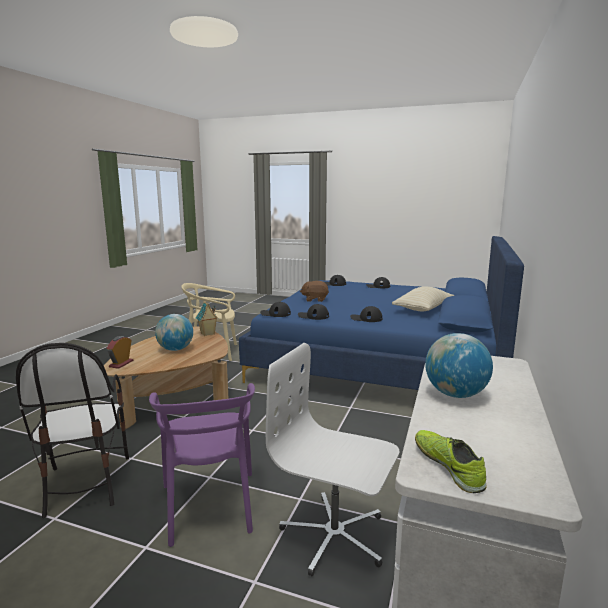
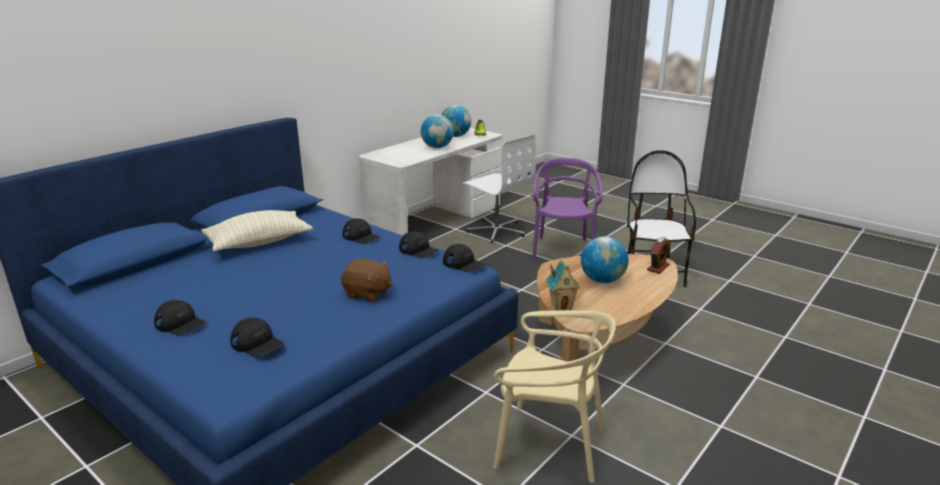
camera: 160 degrees left, 10 degrees up
none -> globe [442,105,471,137]

